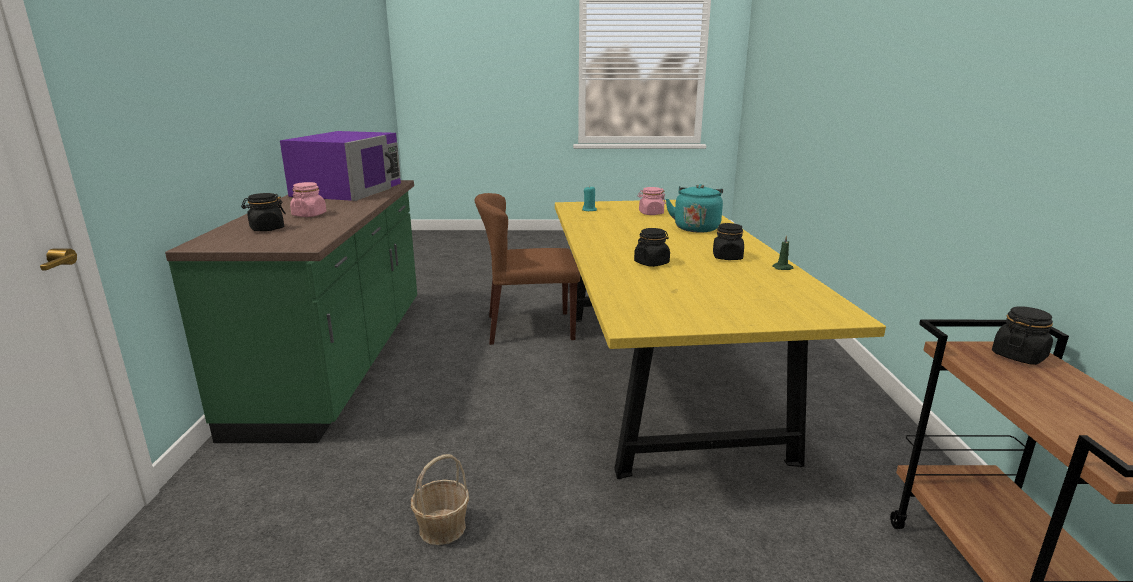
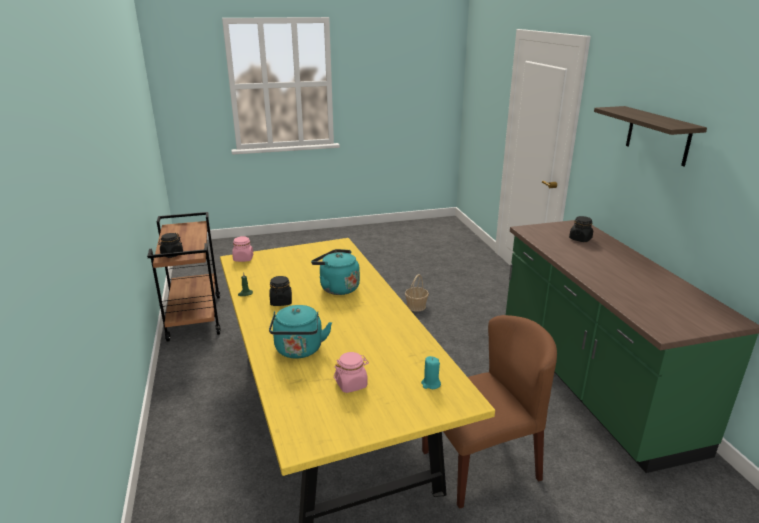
camera: 165 degrees right, 5 degrees up
purple microwave [280,131,401,201] -> none
pink jar [290,182,326,217] -> pink jar moved to [232,236,253,262]
black jar [634,228,670,267] -> turquoise kettle [311,249,360,295]
none -> shelf [594,106,707,166]

